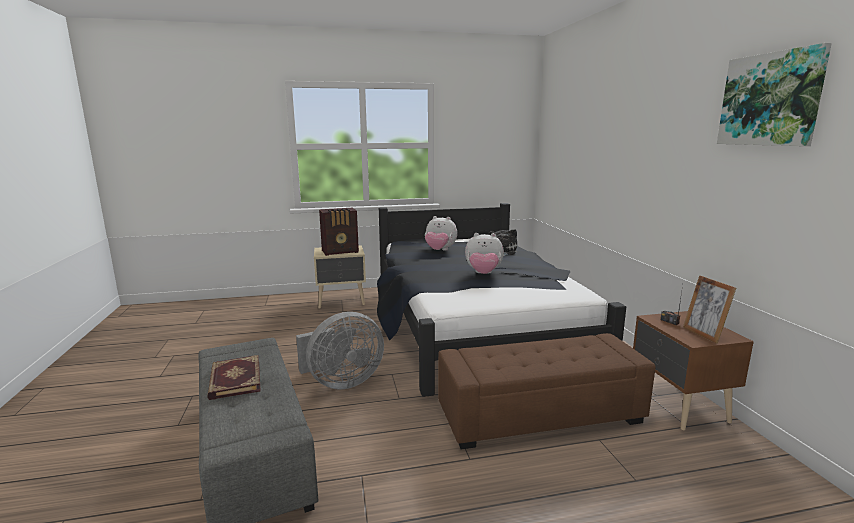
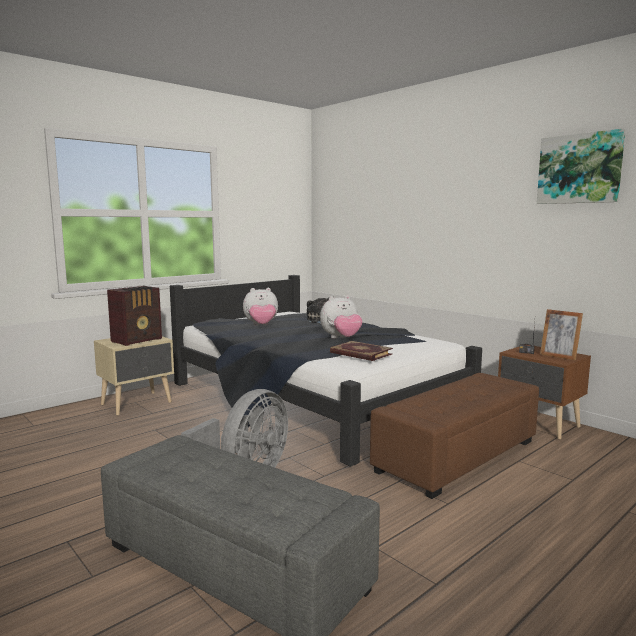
camera: 30 degrees left, 5 degrees down
book [207,355,261,400] -> book moved to [330,341,393,361]

